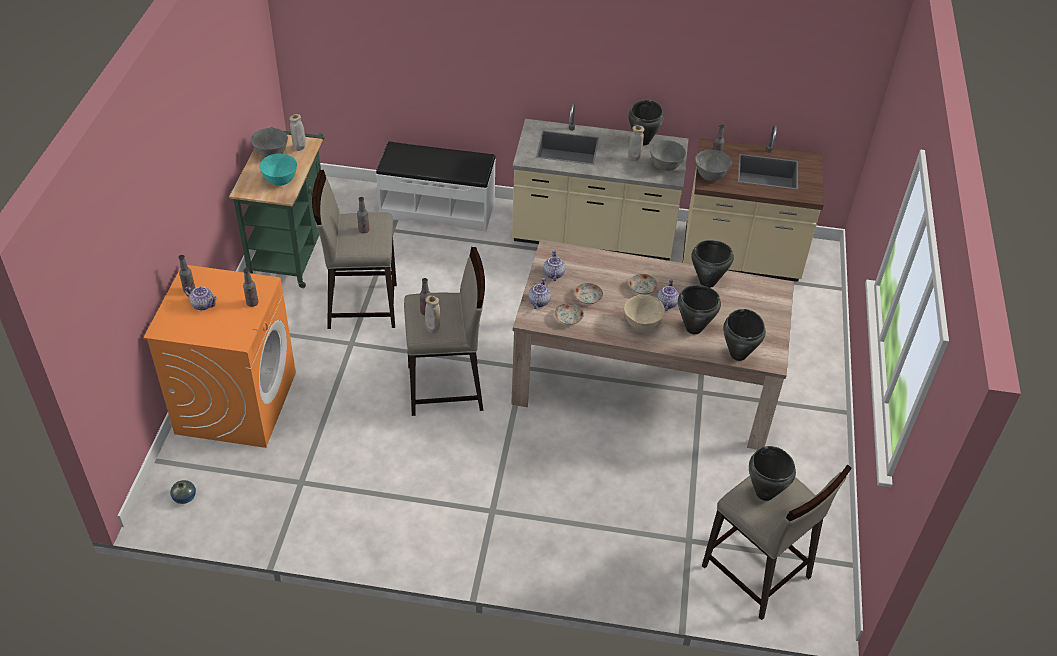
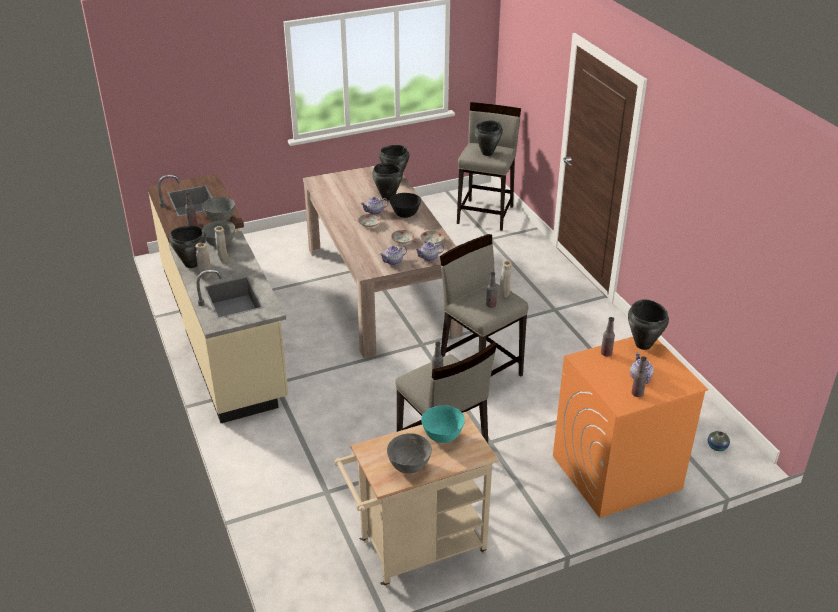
camera: 120 degrees left, 10 degrees down
green cart [229,127,325,288] -> beige cart [334,412,499,587]
beige vase [289,114,306,151] -> beige vase moved to [195,243,211,279]
white bench [376,141,496,232] -> none
beige bowl [624,295,665,331] -> black bowl [390,193,421,218]
black cooking pot [691,240,734,288] -> black cooking pot moved to [628,299,669,350]

